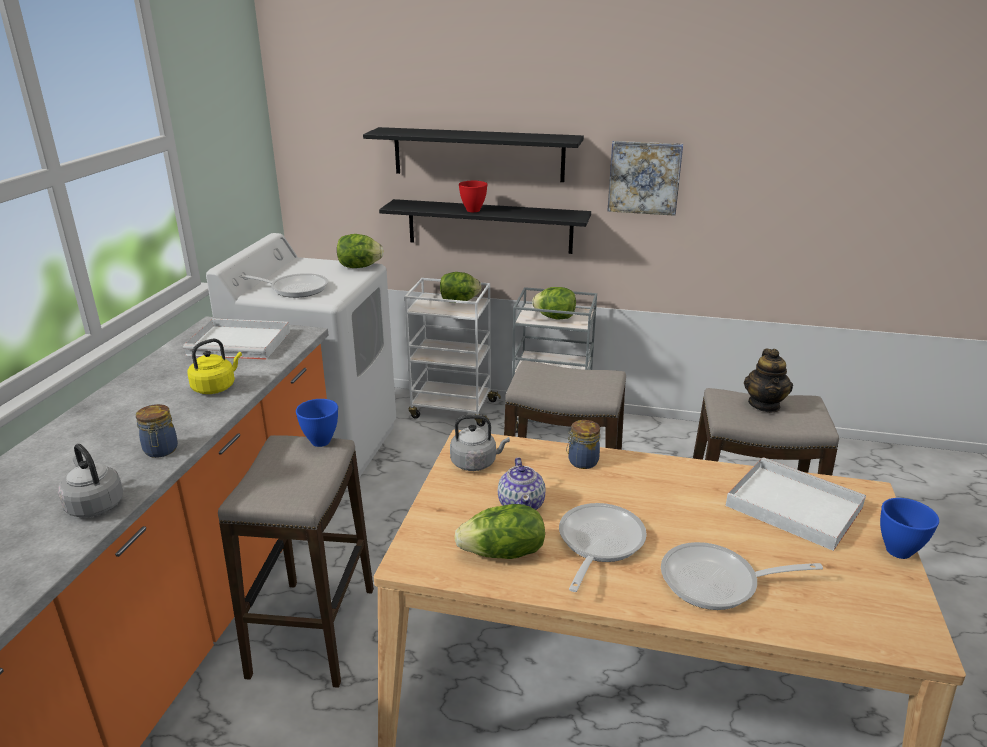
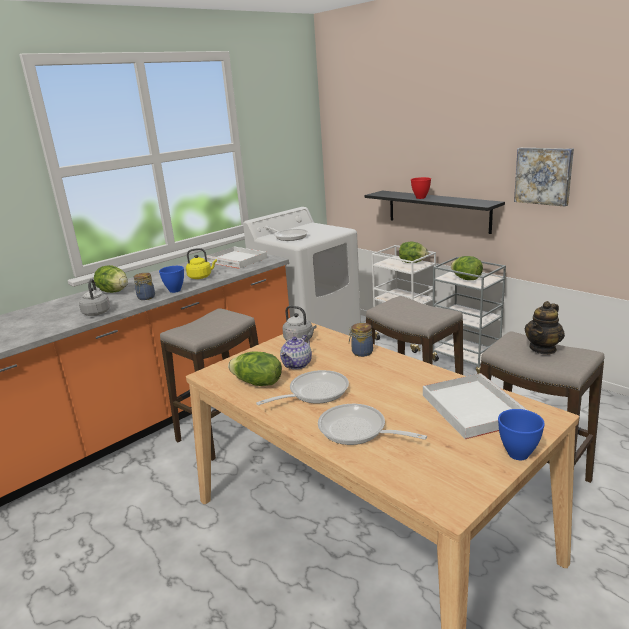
camera: 35 degrees right, 5 degrees down
blue bowl [296,399,338,447] -> blue bowl moved to [159,266,184,293]
lettuce [337,234,384,268] -> lettuce moved to [94,265,128,293]
black shelf [363,127,584,182] -> none

